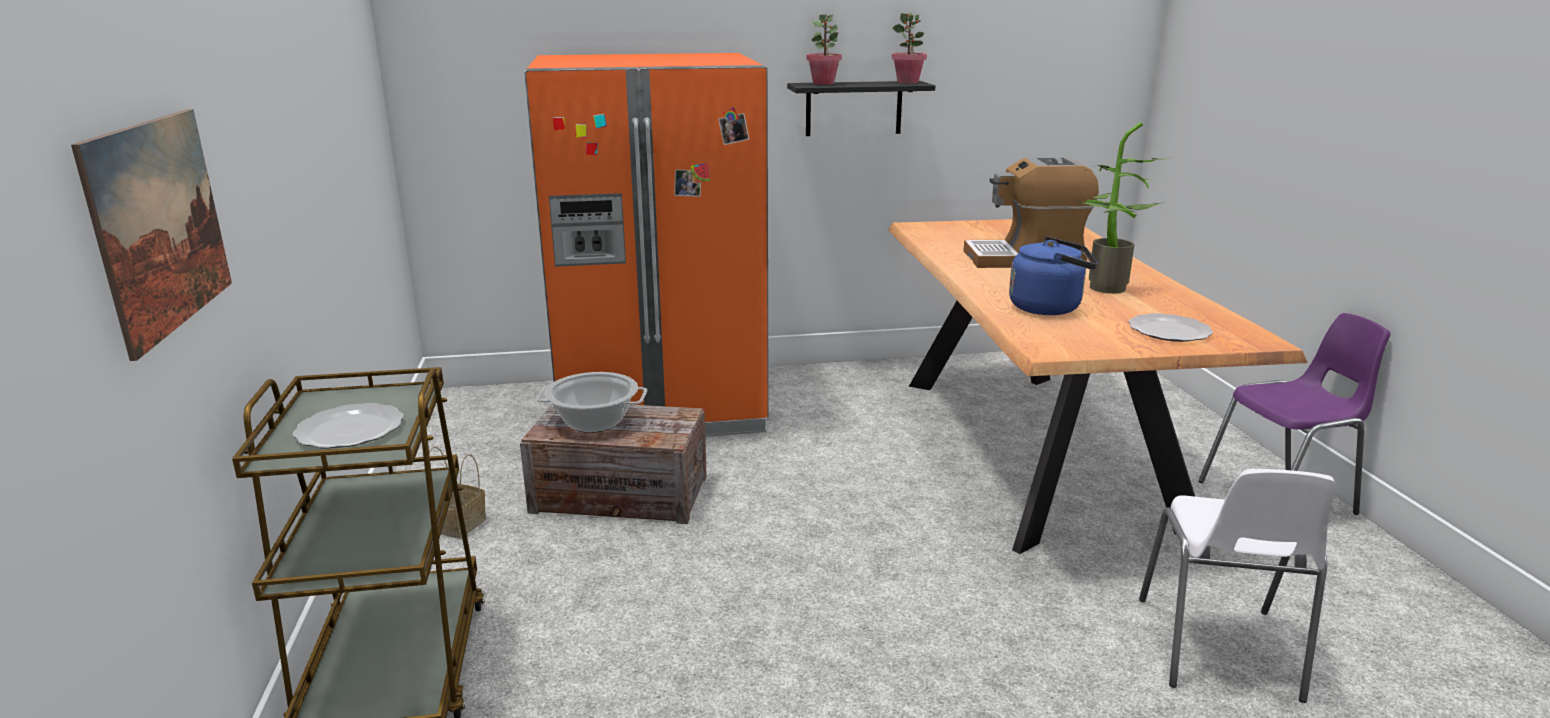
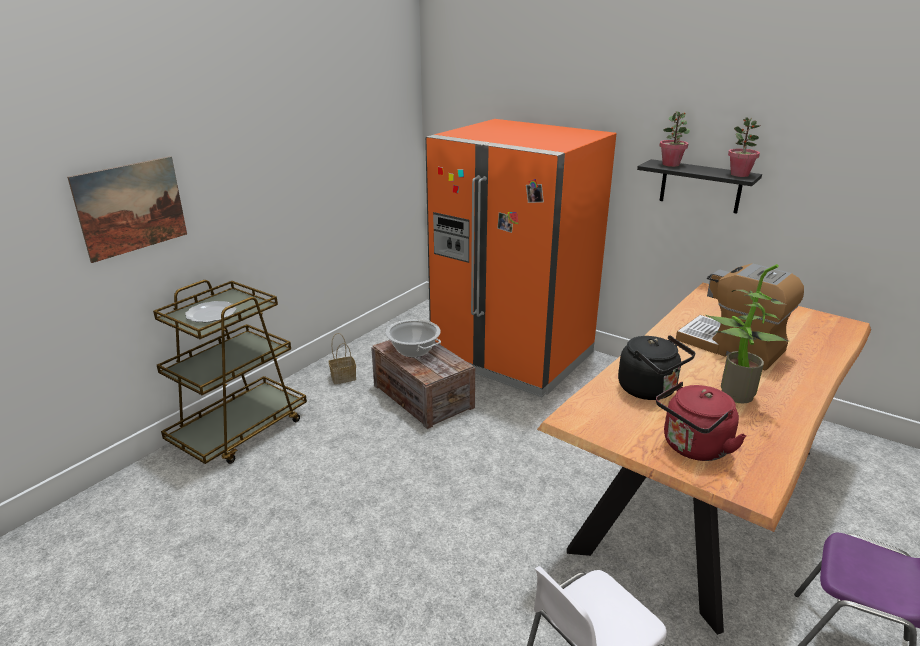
camera: 45 degrees right, 5 degrees up
blue kettle [1009,237,1097,315] -> black kettle [618,335,695,400]
plate [1128,313,1213,342] -> red kettle [656,382,746,461]

